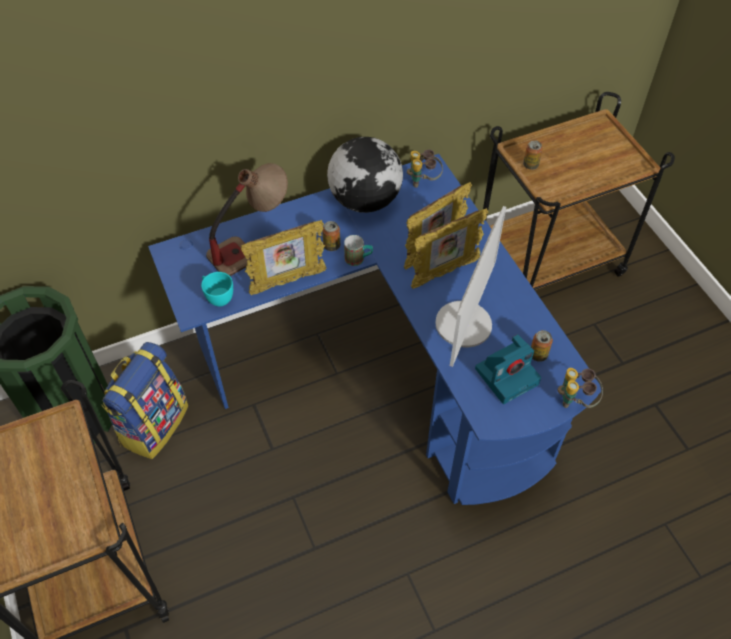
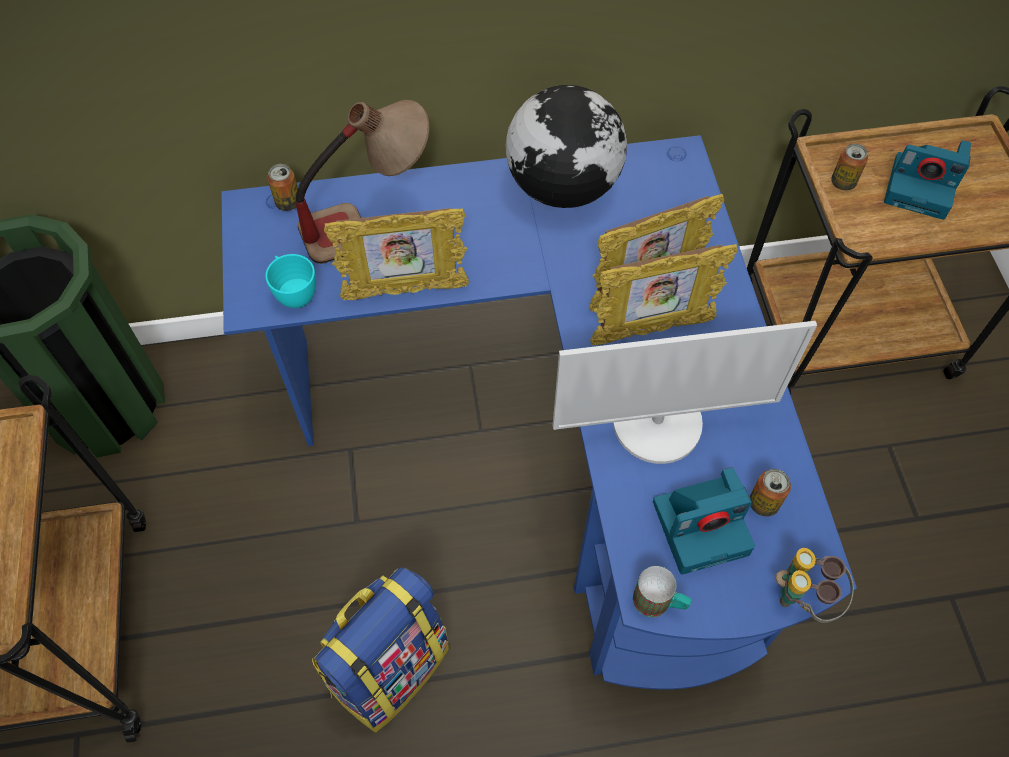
camera: 15 degrees right, 5 degrees up
backpack [102,342,189,459] -> backpack moved to [312,568,449,732]
can [322,221,340,251] -> can moved to [267,164,298,211]
mug [344,235,373,266] -> mug moved to [633,566,692,617]
binoculars [407,150,443,188] -> none
monitor [435,206,506,367] -> monitor turned 45 degrees clockwise [553,321,817,464]
none -> camera [884,140,971,220]

